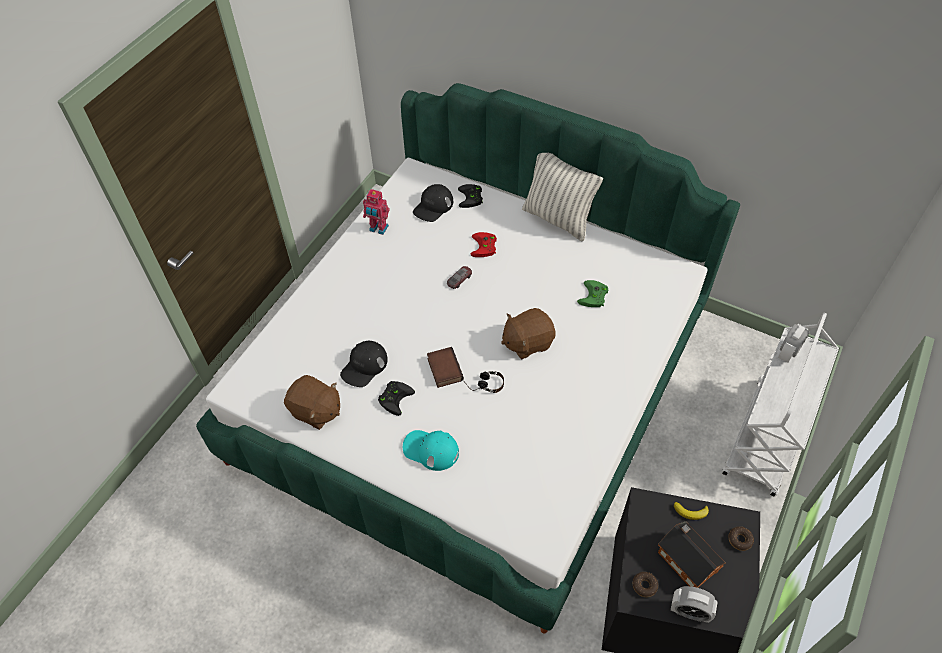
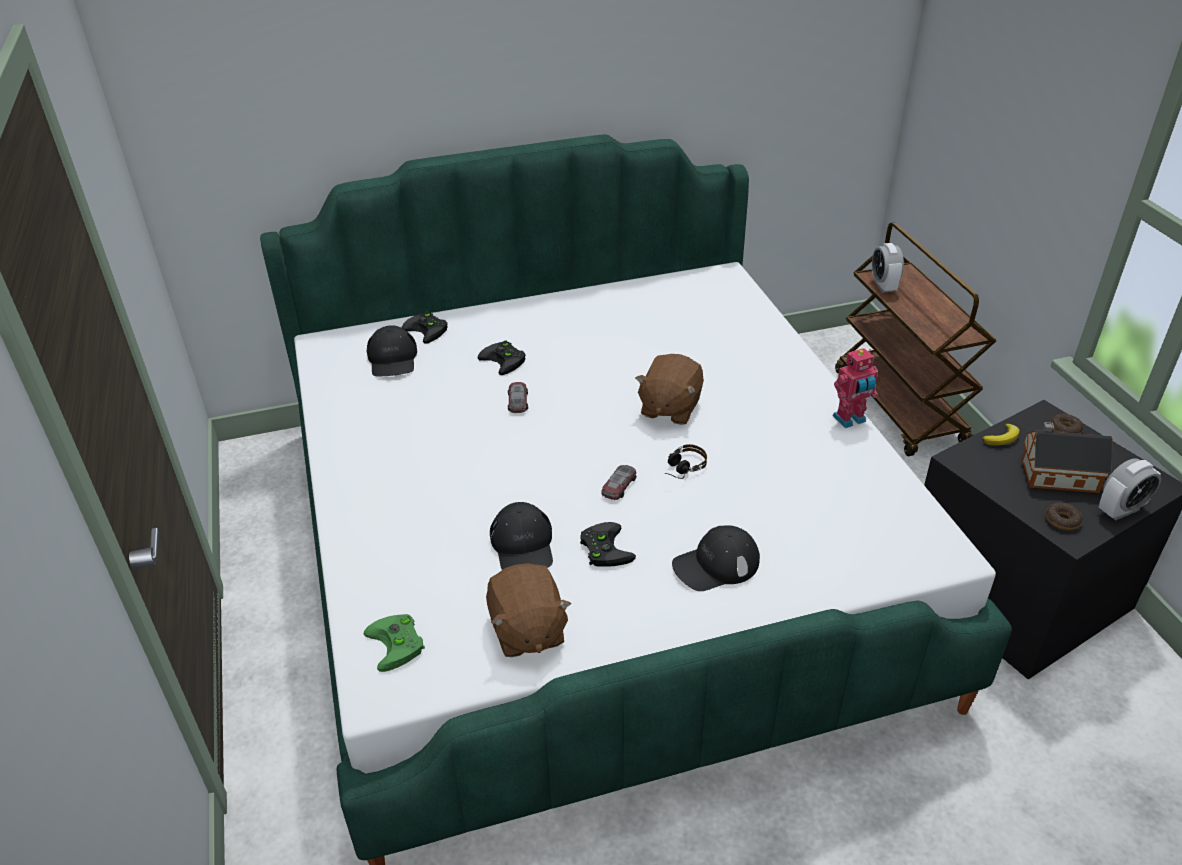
camera: 45 degrees left, 15 degrees down
brown plush toy [284,375,340,430] -> brown plush toy turned 90 degrees clockwise [486,563,571,657]
toy robot [363,189,390,235] -> toy robot moved to [833,348,878,428]
turquoise cap [403,430,459,471] -> black cap [672,526,760,591]
book [427,347,464,388] -> toy car [601,465,636,500]
red game controller [471,232,497,257] -> black game controller [477,341,526,375]
pillow [522,153,603,241] -> none
green game controller [577,280,608,307] -> green game controller moved to [364,614,425,672]
white cart [722,312,839,496] -> brown cart [835,222,996,456]

